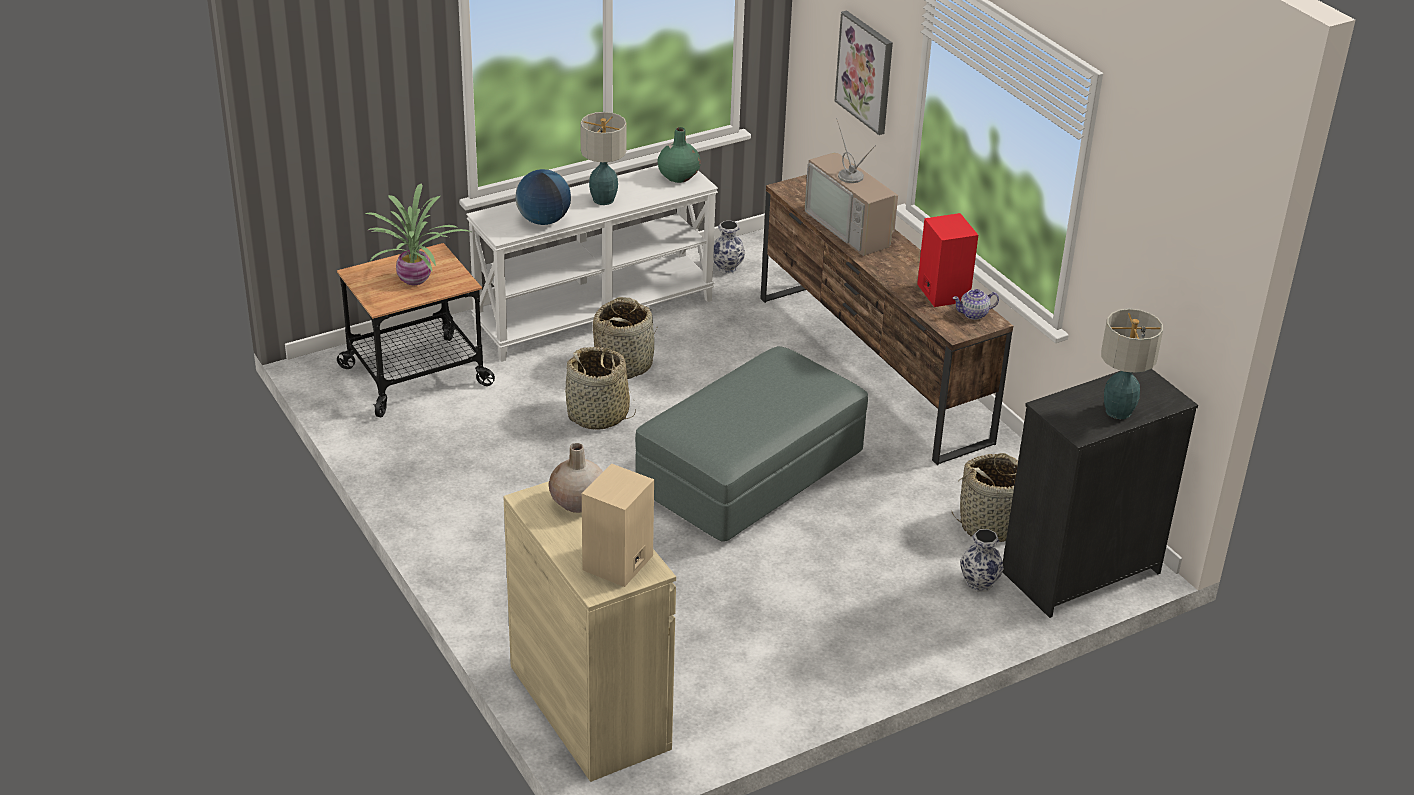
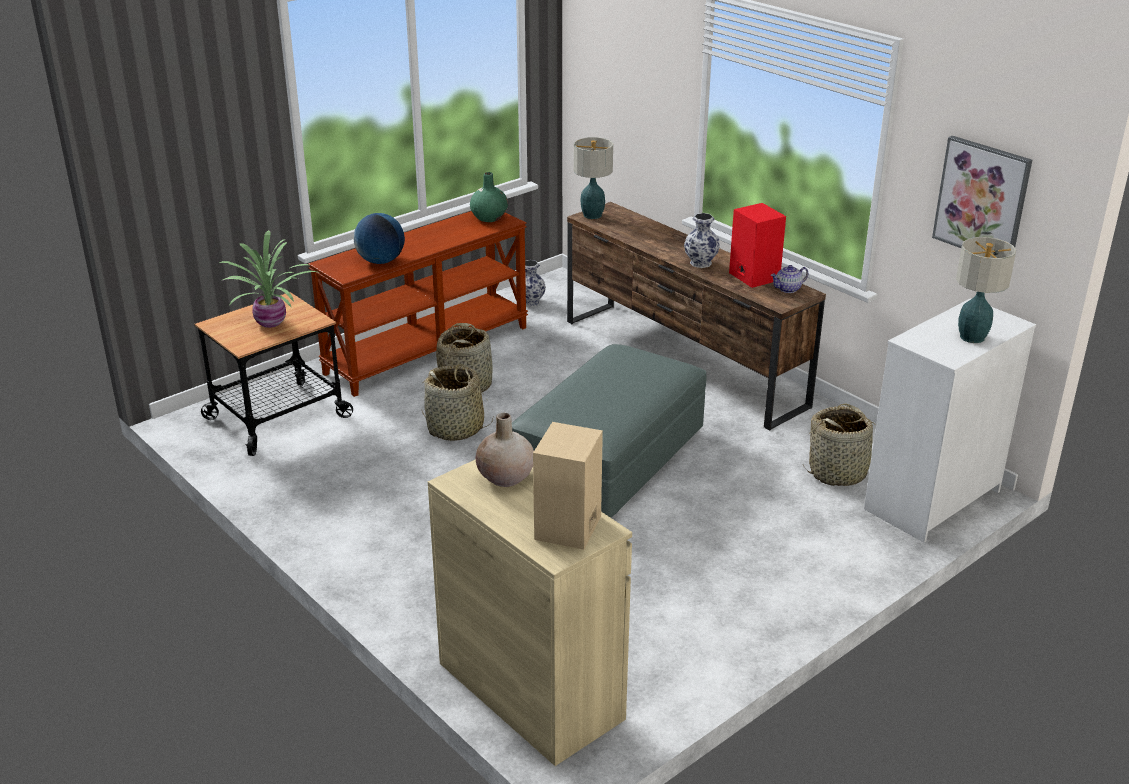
camera: 10 degrees left, 5 degrees down
white console table [466,165,718,362] -> brown console table [308,211,528,397]
table lamp [580,112,627,205] -> table lamp moved to [574,137,613,219]
television [805,118,898,256] -> none
picture [835,10,893,135] -> picture moved to [932,136,1032,248]
vase [960,529,1004,592] -> vase moved to [684,213,720,268]
black dresser [1003,369,1198,618] -> white dresser [864,298,1036,543]

